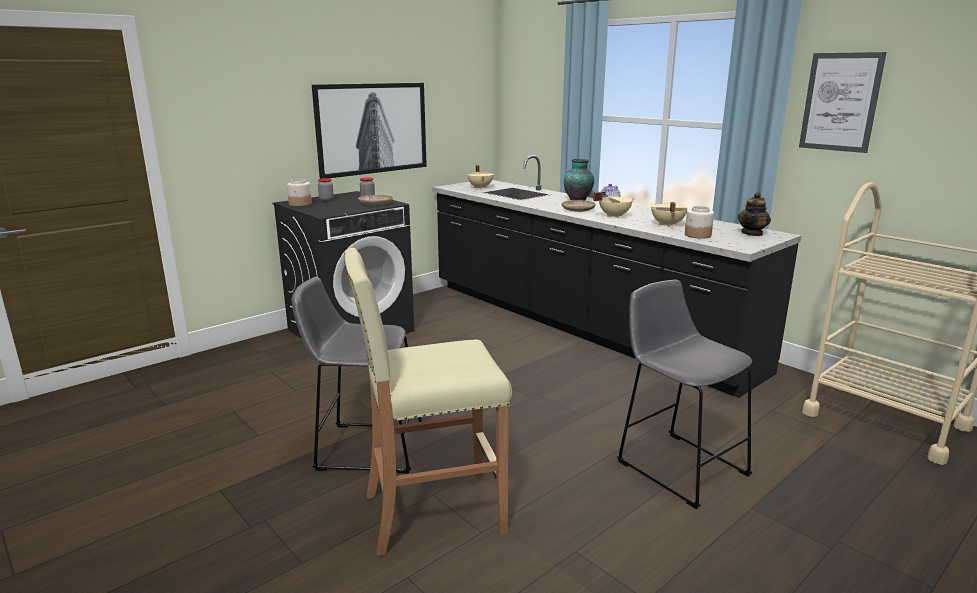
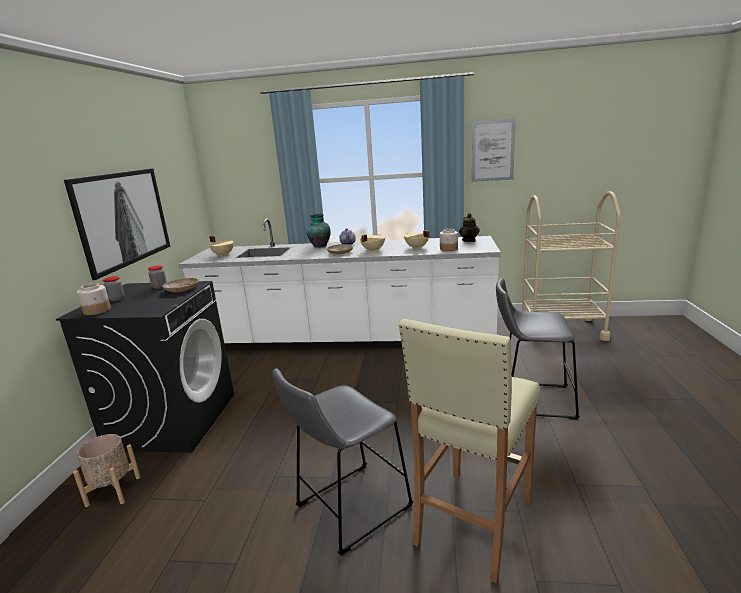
camera: 40 degrees left, 0 degrees up
black counter [432,155,802,398] -> white counter [179,219,501,349]
none -> beige planter [73,434,140,507]

